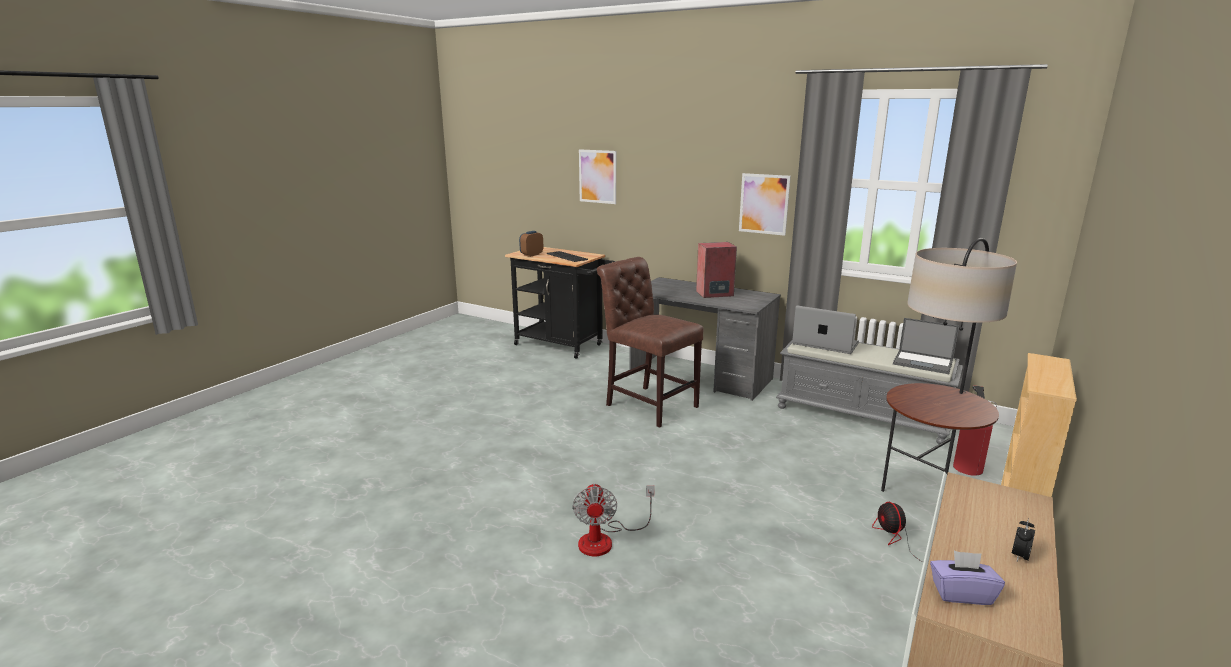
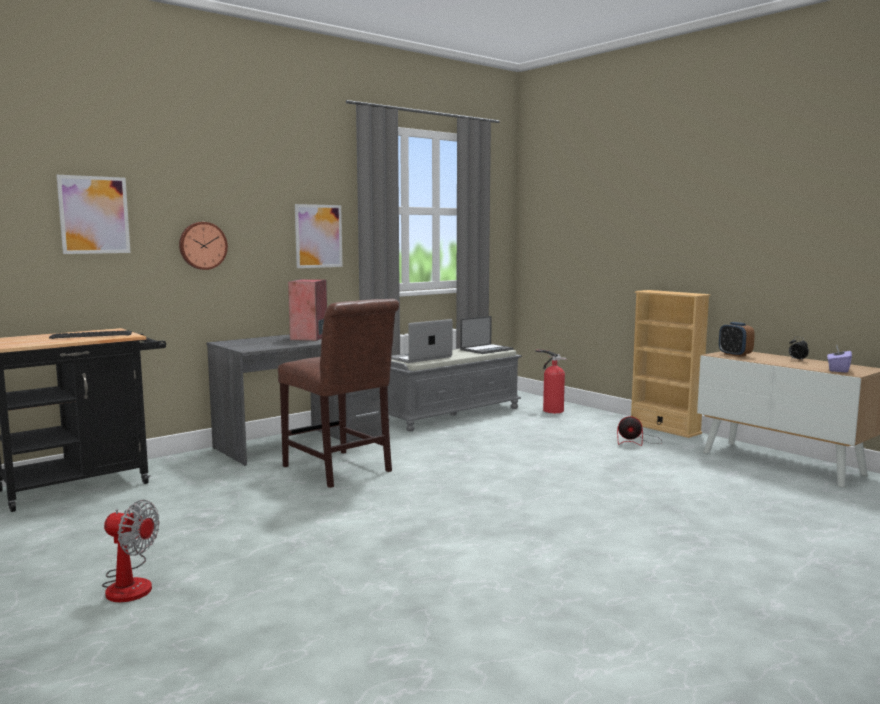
camera: 70 degrees left, 10 degrees down
alarm clock [519,231,543,257] -> alarm clock moved to [719,322,755,357]
fan [573,483,655,556] -> fan moved to [102,500,160,602]
brown chair [597,257,703,428] -> brown chair turned 105 degrees counterclockwise [278,299,399,488]
floor lamp [881,238,1017,492] -> none
none -> wall clock [179,222,228,270]

